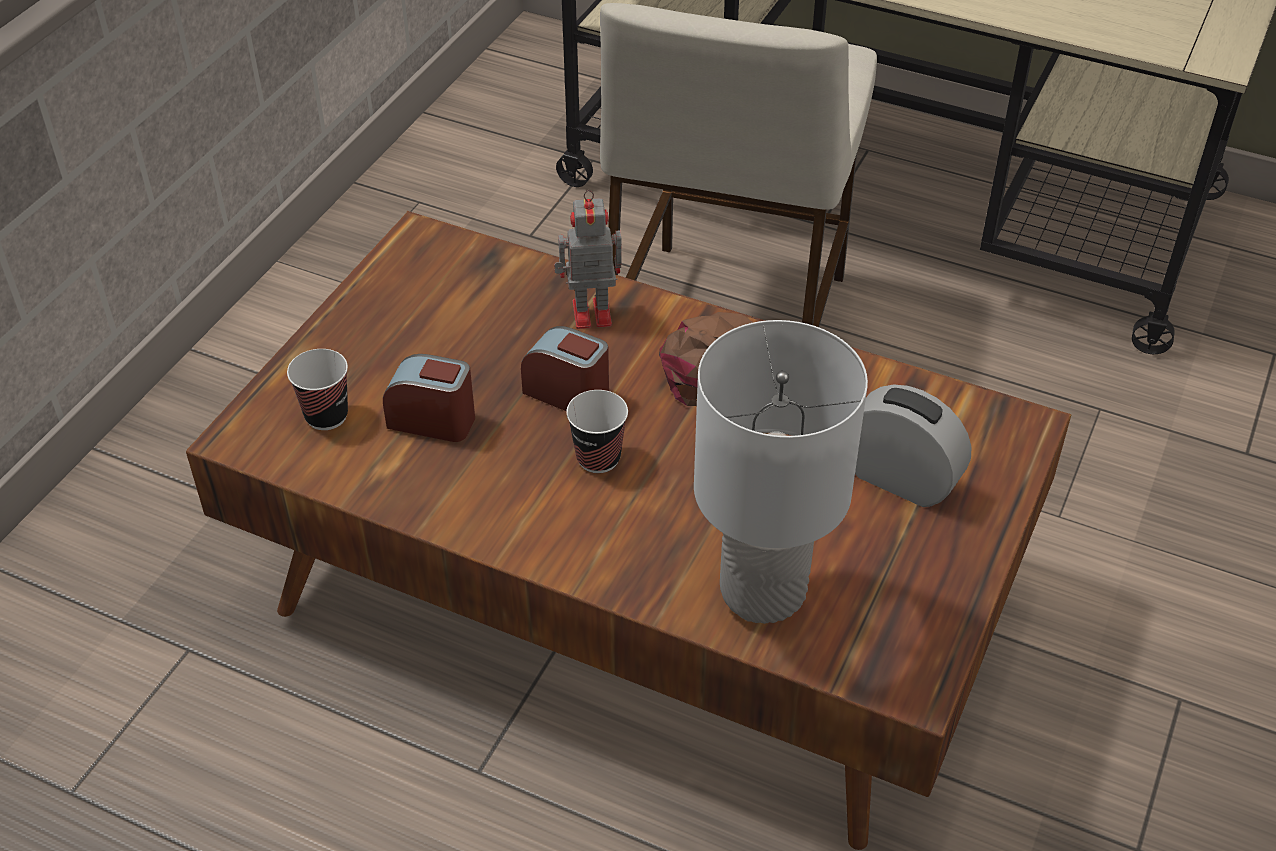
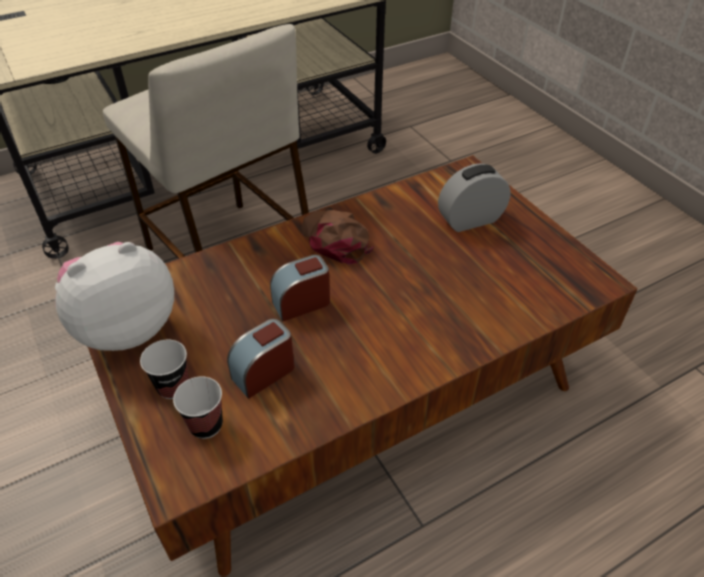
camera: 55 degrees left, 0 degrees up
toy robot [554,190,622,329] -> none
cup [566,390,628,473] -> cup moved to [140,340,189,399]
grey table lamp [694,320,868,624] -> none
none -> plush toy [55,242,174,351]

